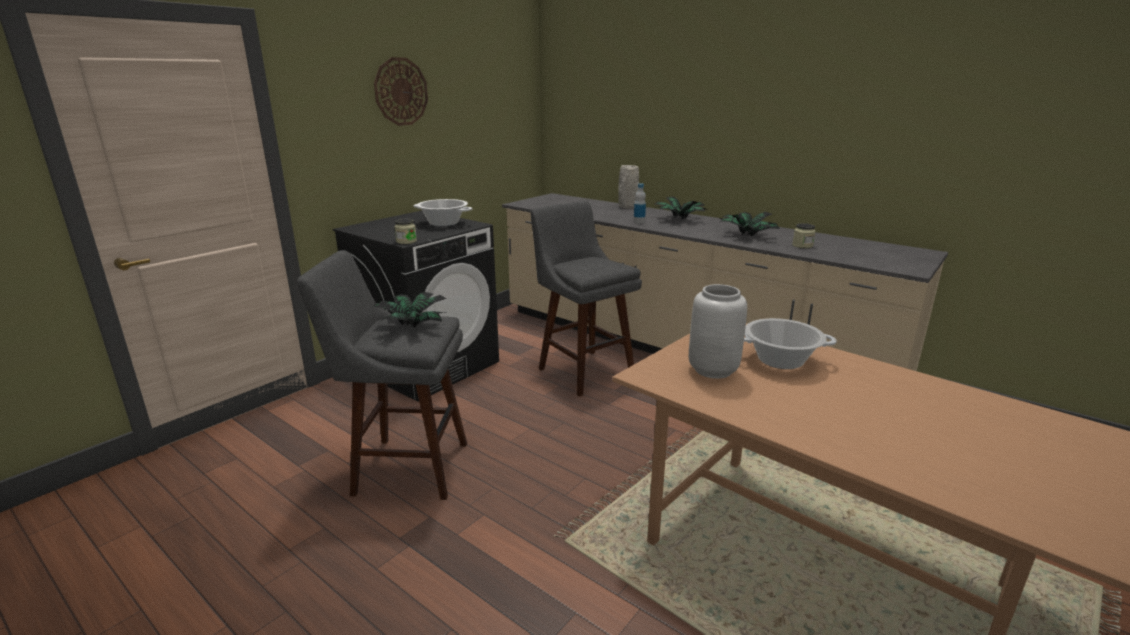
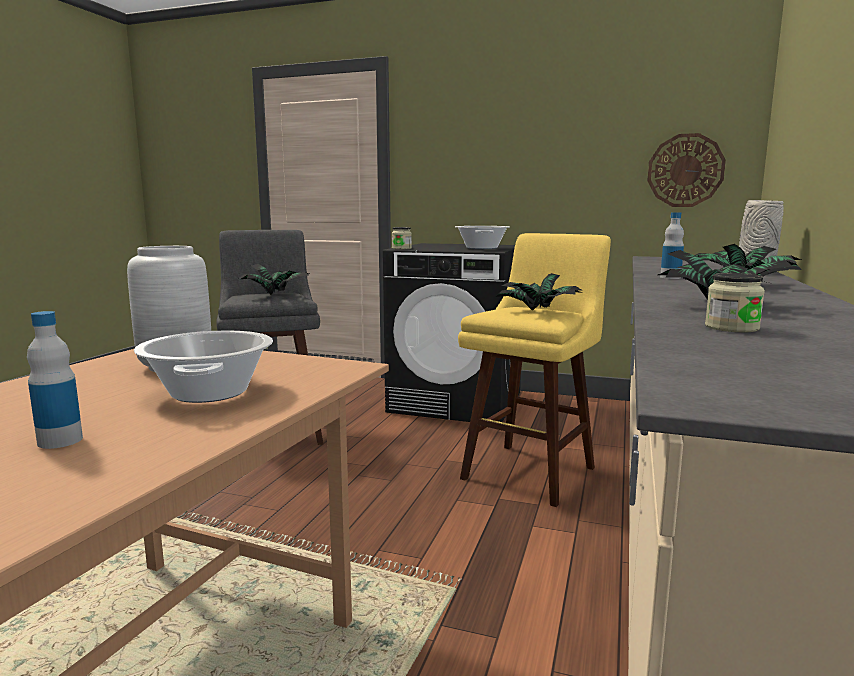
camera: 70 degrees right, 10 degrees down
wall clock [374,57,428,126] -> wall clock moved to [647,133,726,207]
grey stool [530,201,642,397] -> yellow stool [458,233,611,507]
none -> bottle [27,311,83,449]
none -> potted plant [496,273,582,311]

